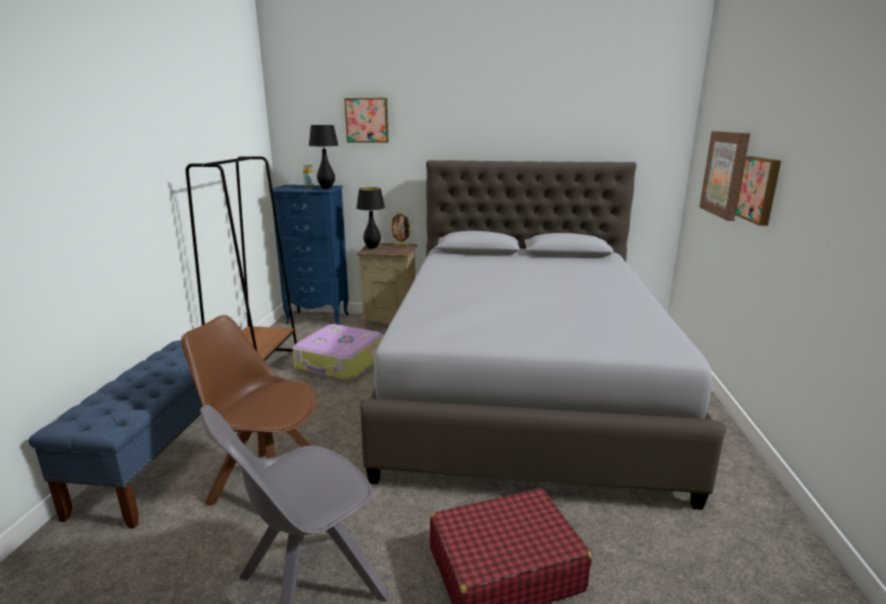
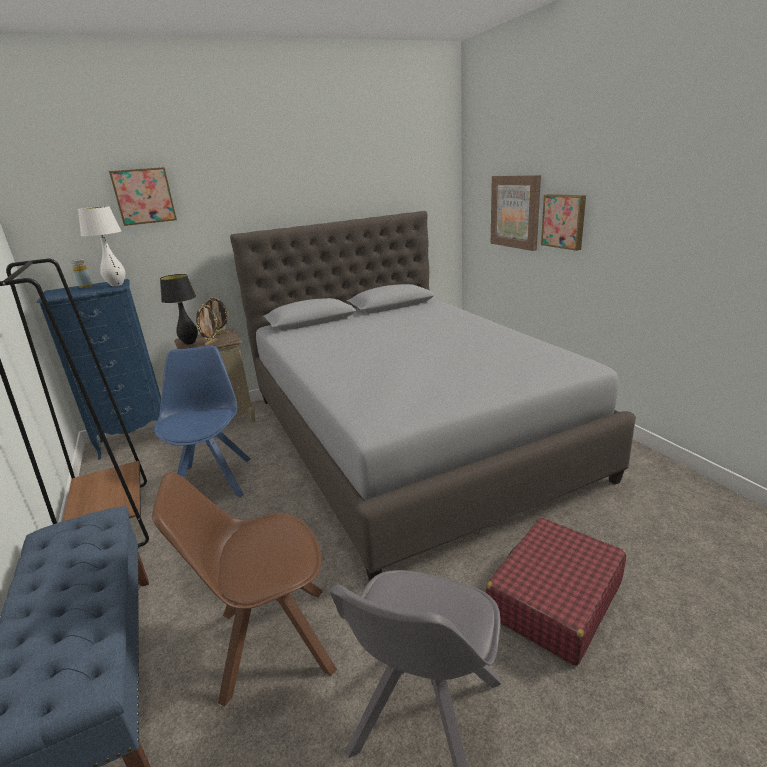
camera: 30 degrees left, 5 degrees up
suitcase [292,324,383,381] -> blue chair [154,345,251,497]
black table lamp [309,125,339,189] -> white table lamp [78,206,125,286]
none -> picture frame [196,304,218,346]

